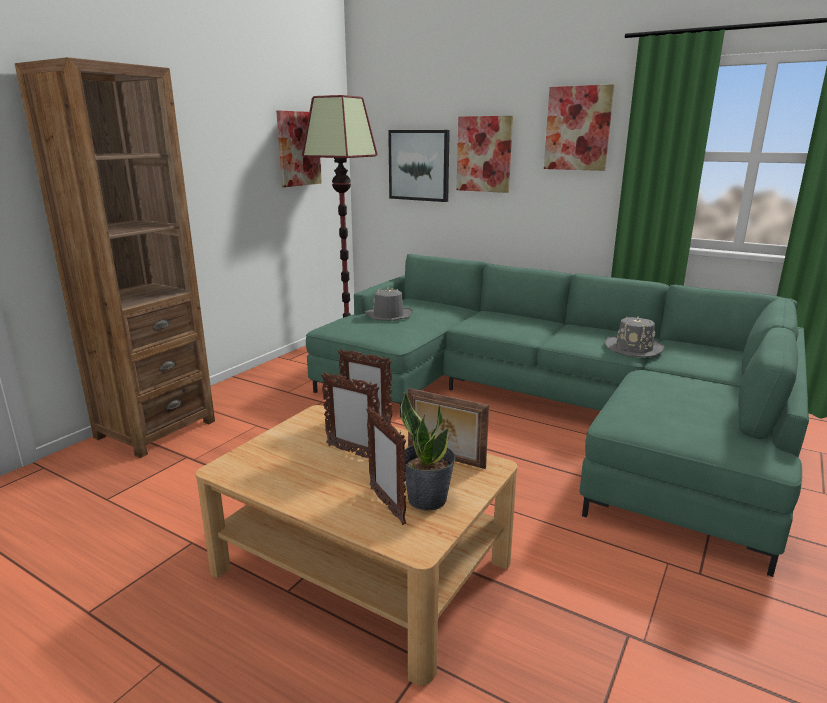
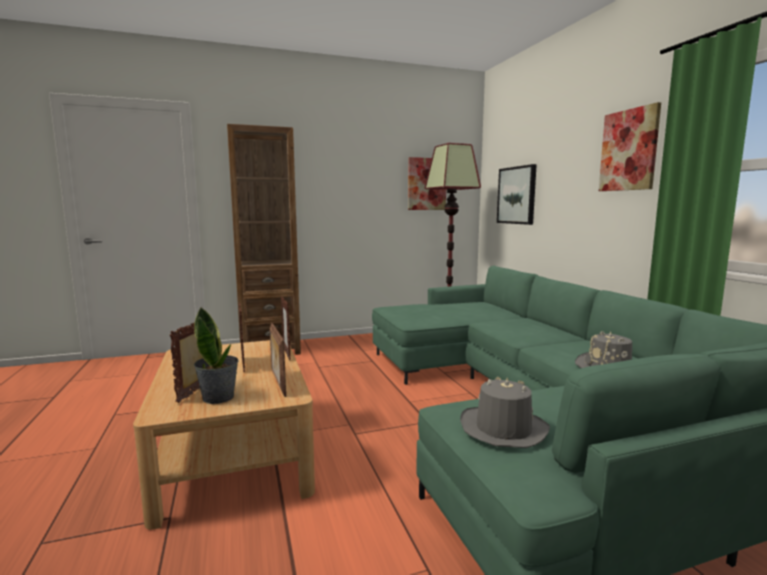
camera: 40 degrees right, 10 degrees down
grey hat [365,287,413,321] -> grey hat moved to [460,377,550,448]
picture [457,116,513,193] -> none

